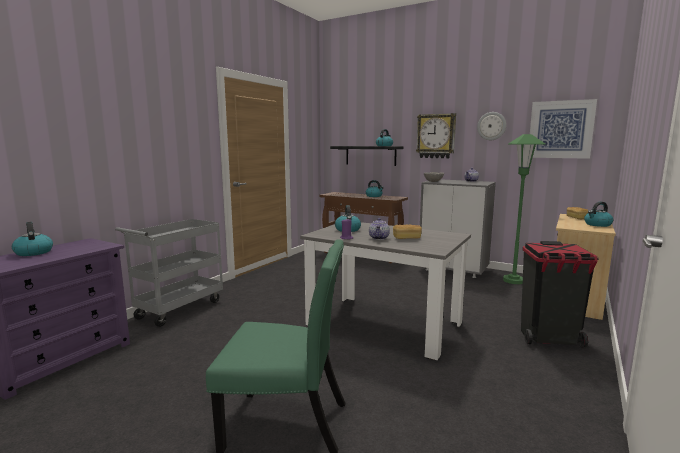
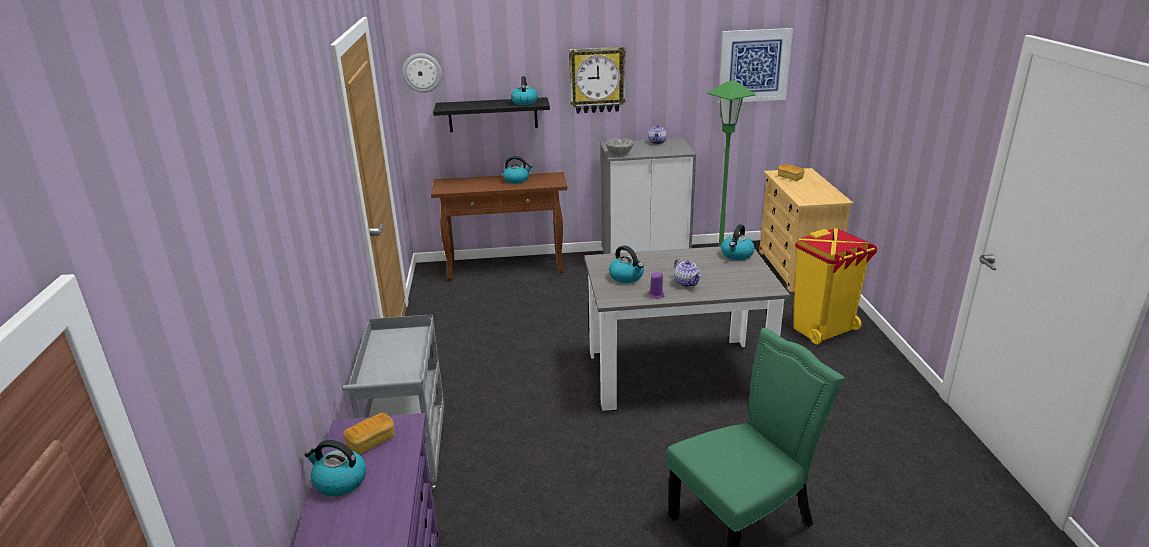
camera: 35 degrees left, 15 degrees up
bread [393,224,422,239] -> bread moved to [343,413,395,454]
wall clock [477,112,506,140] -> wall clock moved to [402,53,442,93]
black trash can [521,241,598,348] -> yellow trash can [793,228,878,344]
kettle [584,202,614,227] -> kettle moved to [721,224,755,260]

